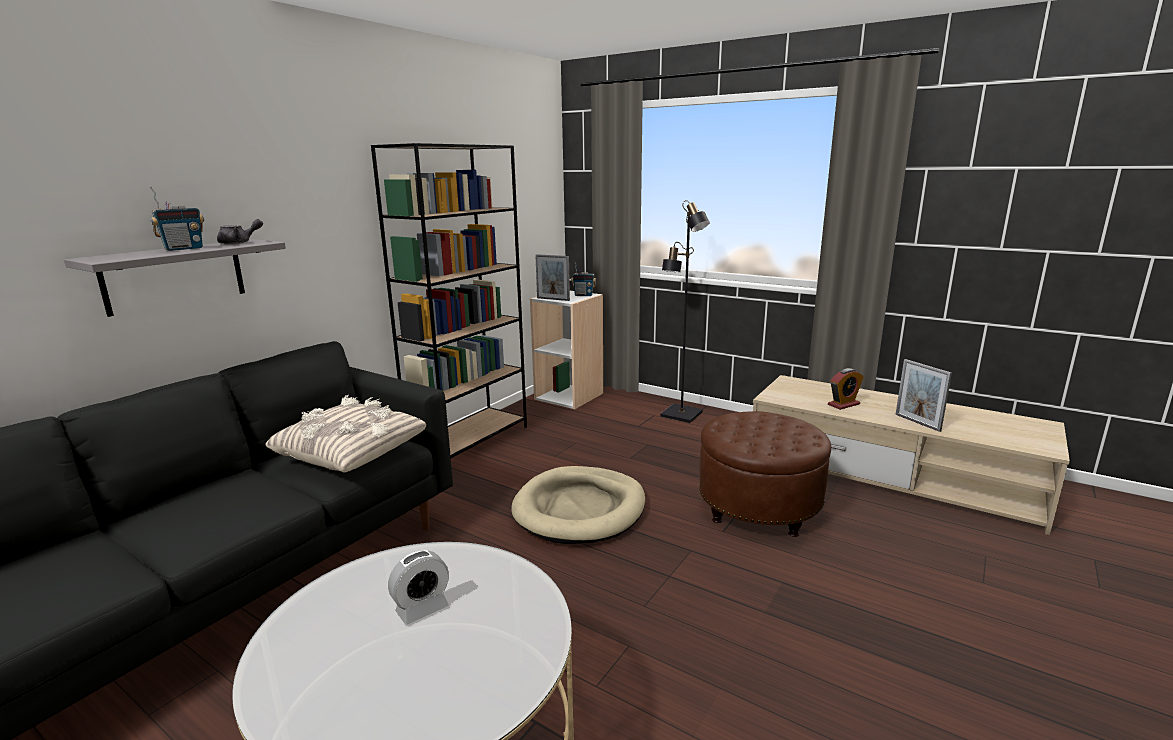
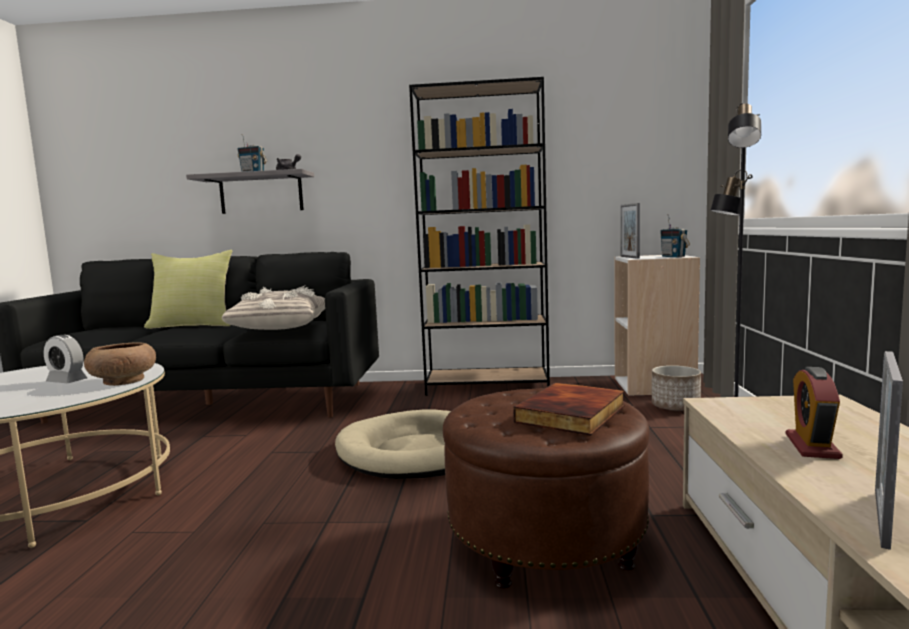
camera: 60 degrees right, 10 degrees down
alarm clock [828,368,864,410] -> alarm clock turned 75 degrees clockwise [786,367,843,459]
none -> brown bowl [84,342,156,386]
none -> yellow pillow [144,250,232,329]
none -> book [513,383,625,436]
none -> planter [652,365,701,411]

